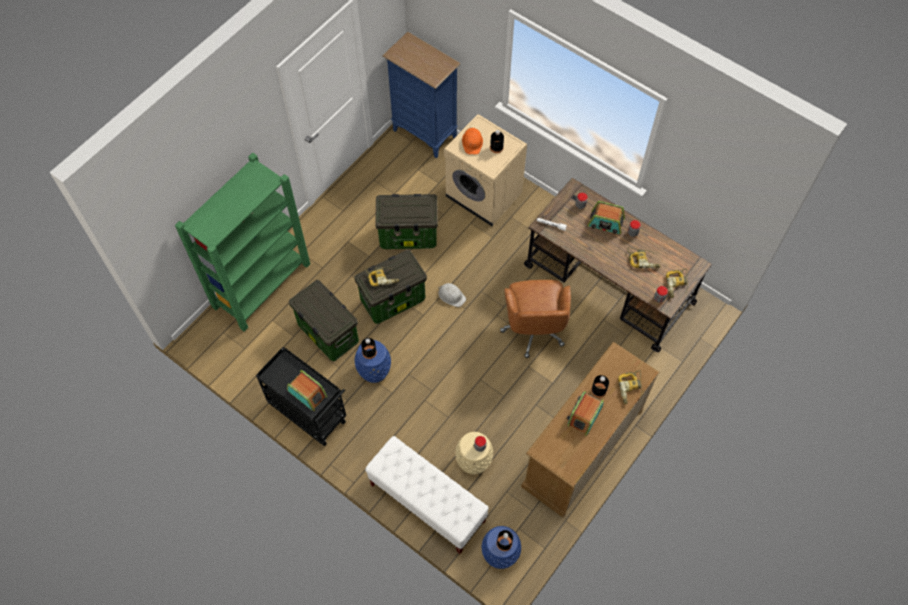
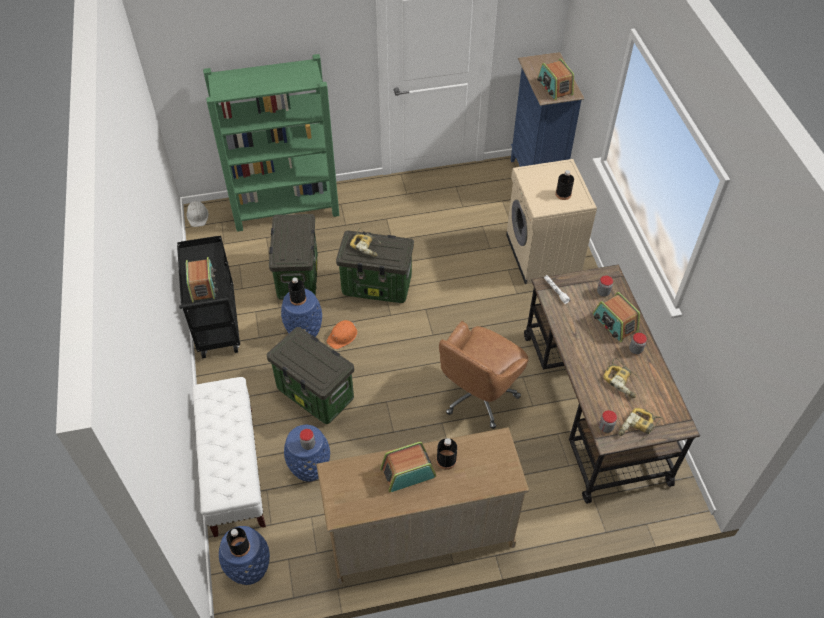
camera: 40 degrees right, 10 degrees down
storage box [375,194,438,249] -> storage box moved to [267,327,354,424]
white hard hat [438,283,466,307] -> white hard hat moved to [186,201,209,227]
beige stool [455,432,493,474] -> blue stool [284,425,330,482]
orange hard hat [462,127,483,155] -> orange hard hat moved to [326,320,357,349]
power drill [618,370,642,405] -> none
none -> radio [537,58,574,100]

